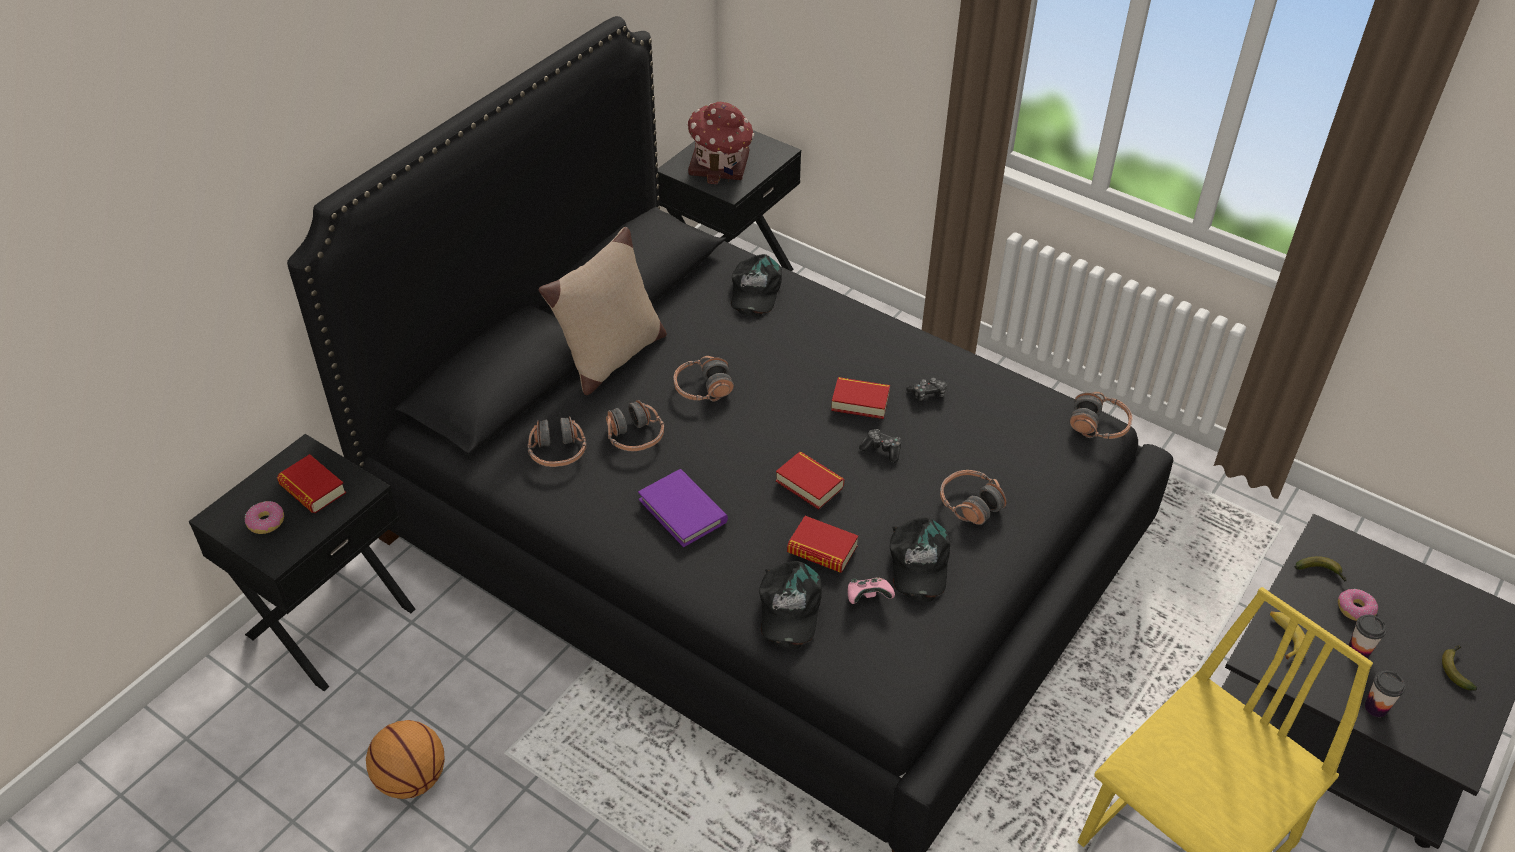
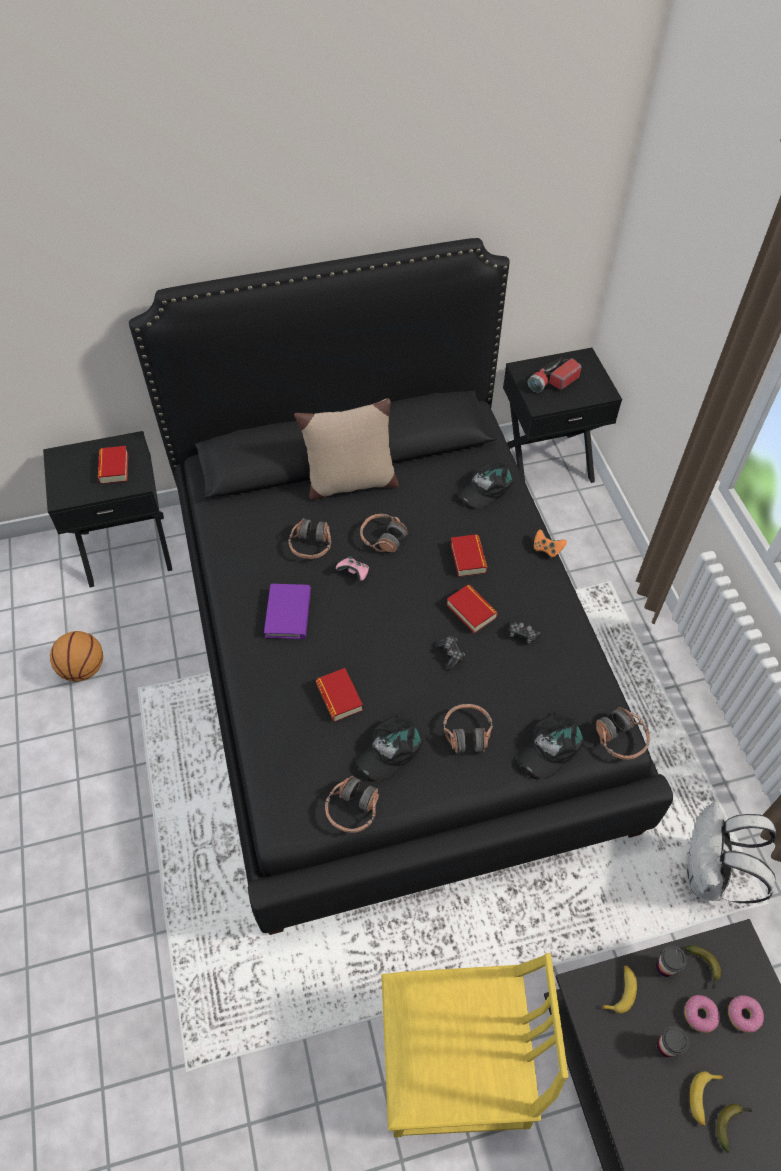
camera: 40 degrees right, 10 degrees up
donut [245,501,284,534] -> donut moved to [728,995,764,1033]
headphones [527,416,587,467] -> headphones moved to [325,776,379,833]
toy house [687,102,754,184] -> flashlight [528,357,582,393]
black cap [759,561,822,649] -> black cap moved to [517,711,584,779]
book [776,452,844,509] -> book moved to [450,534,487,577]
pink game controller [848,577,895,604] -> pink game controller moved to [336,556,369,581]
cup [1365,671,1406,717] -> cup moved to [656,945,687,977]
none -> orange game controller [534,529,567,558]
none -> white backpack [687,801,776,903]
none -> banana [690,1071,723,1127]

